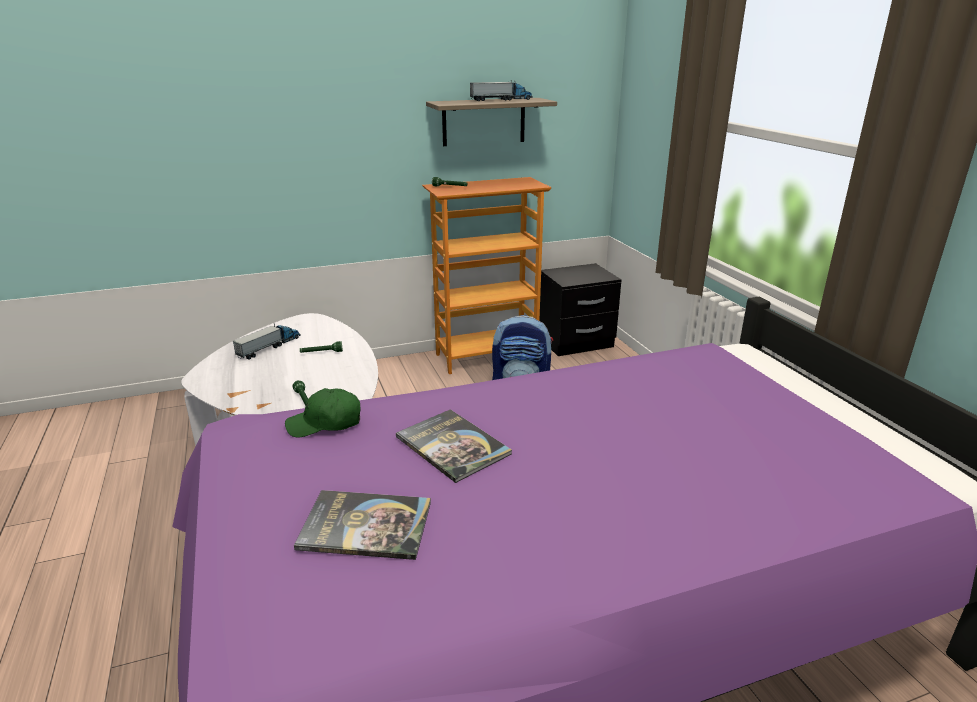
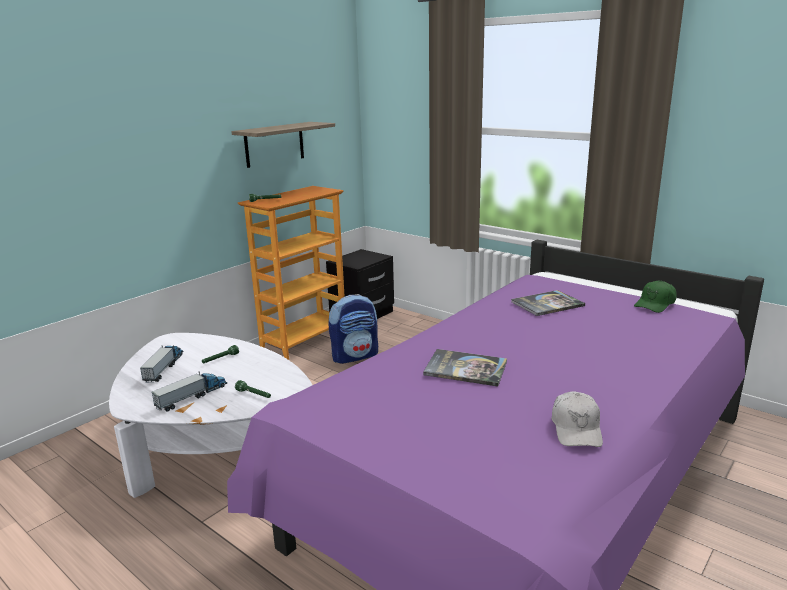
camera: 30 degrees left, 5 degrees down
green cap [285,388,361,437] -> green cap moved to [634,281,677,313]
book [294,490,431,560] -> book moved to [511,290,585,316]
toy truck [470,80,533,101] -> toy truck moved to [152,371,227,412]
none -> white cap [551,391,603,447]

